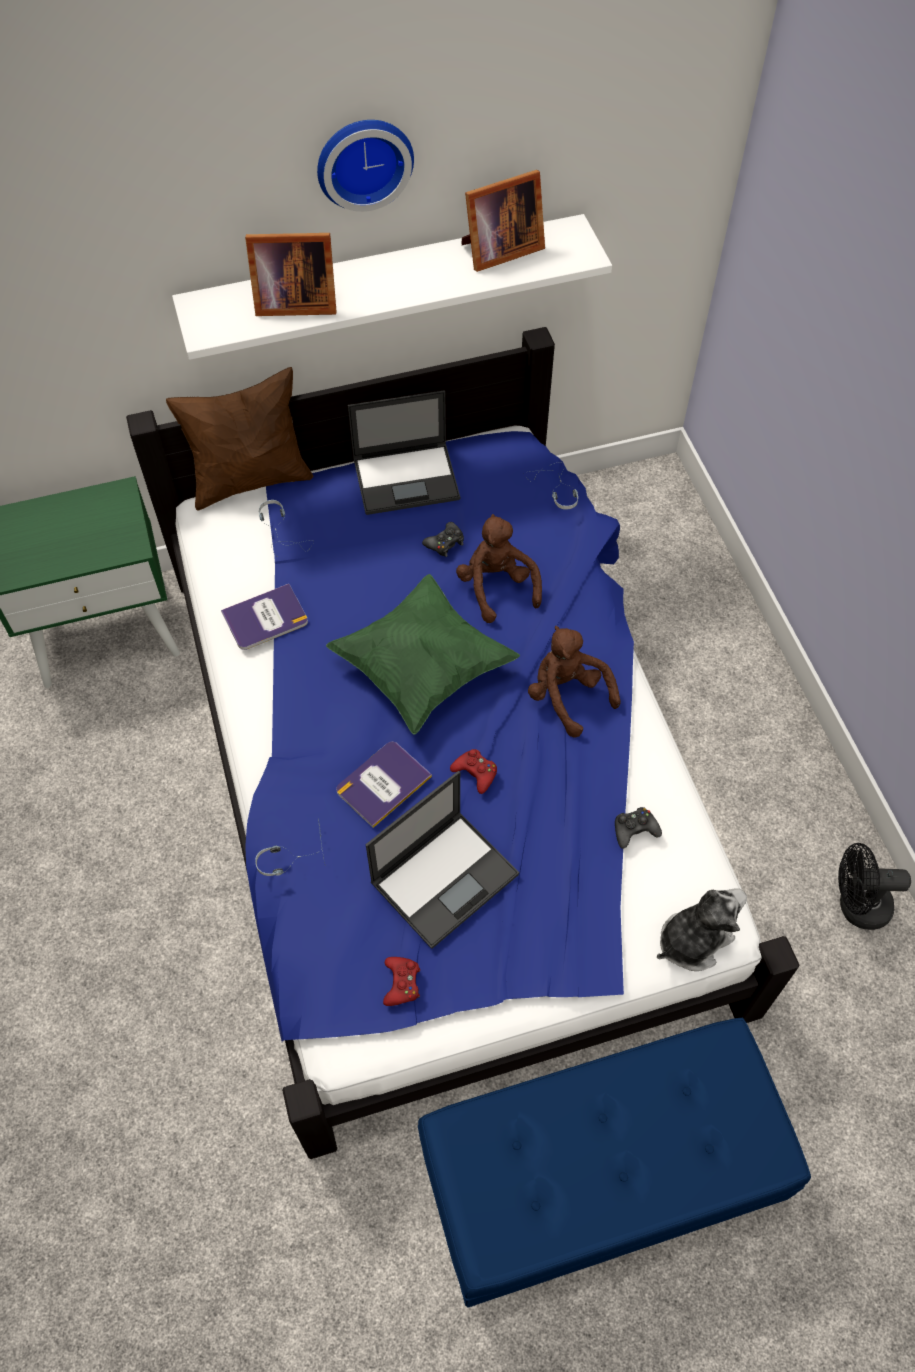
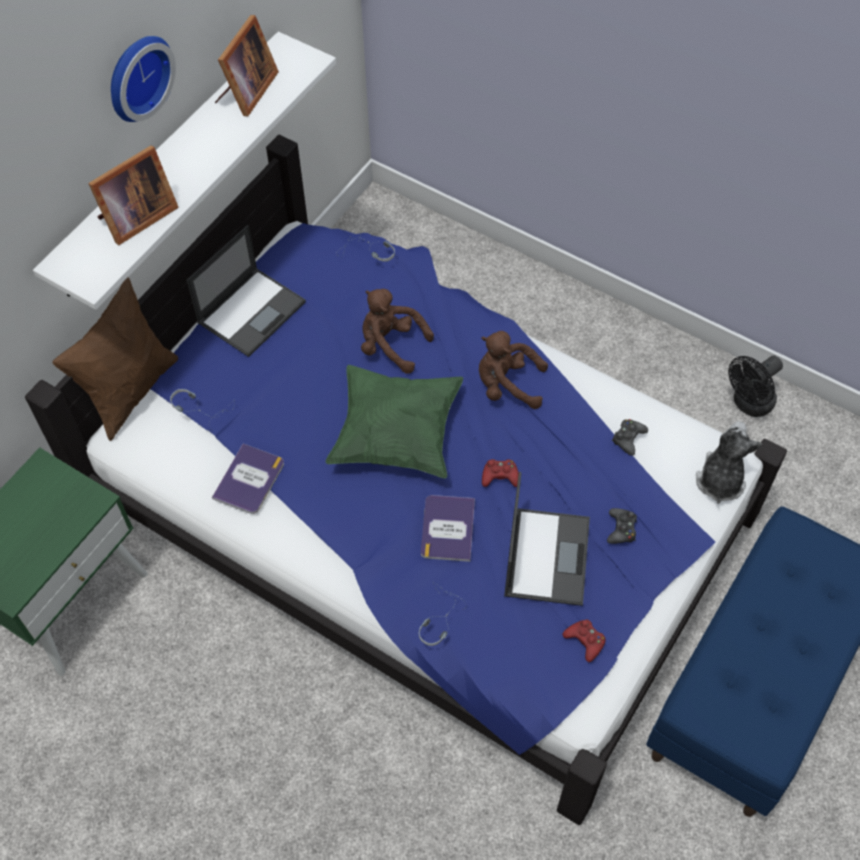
camera: 40 degrees left, 0 degrees up
black game controller [422,522,464,557] -> black game controller moved to [607,508,637,544]

